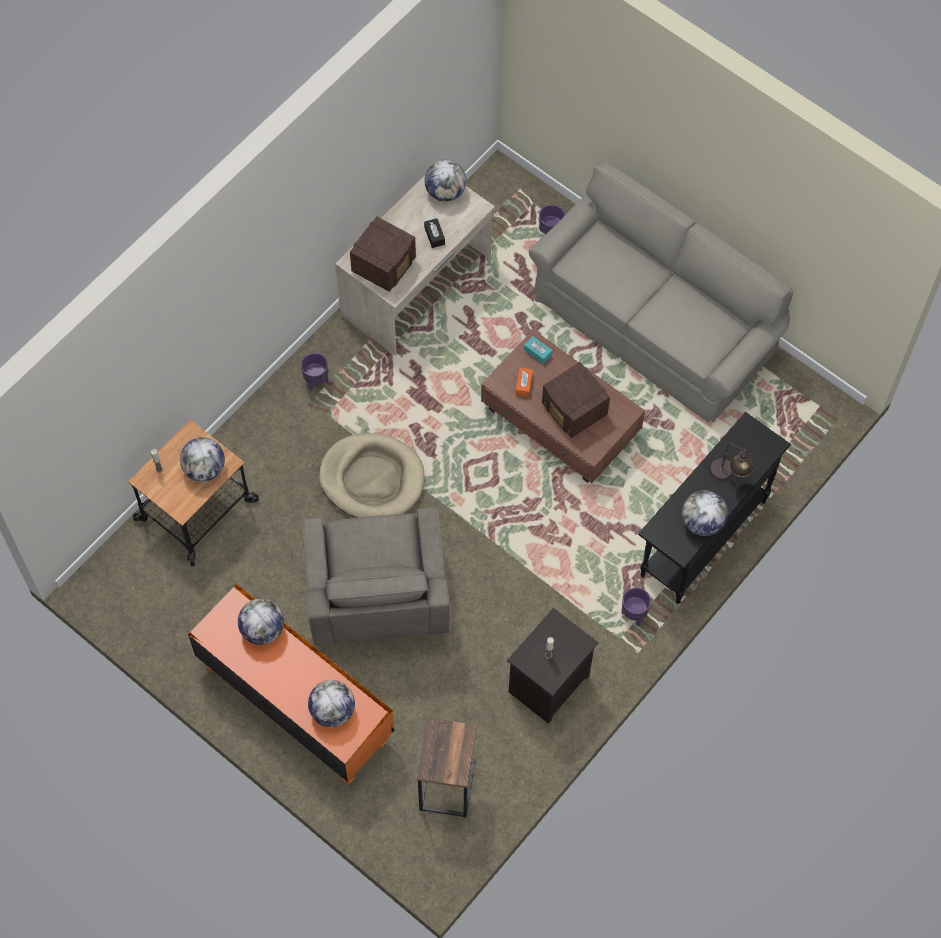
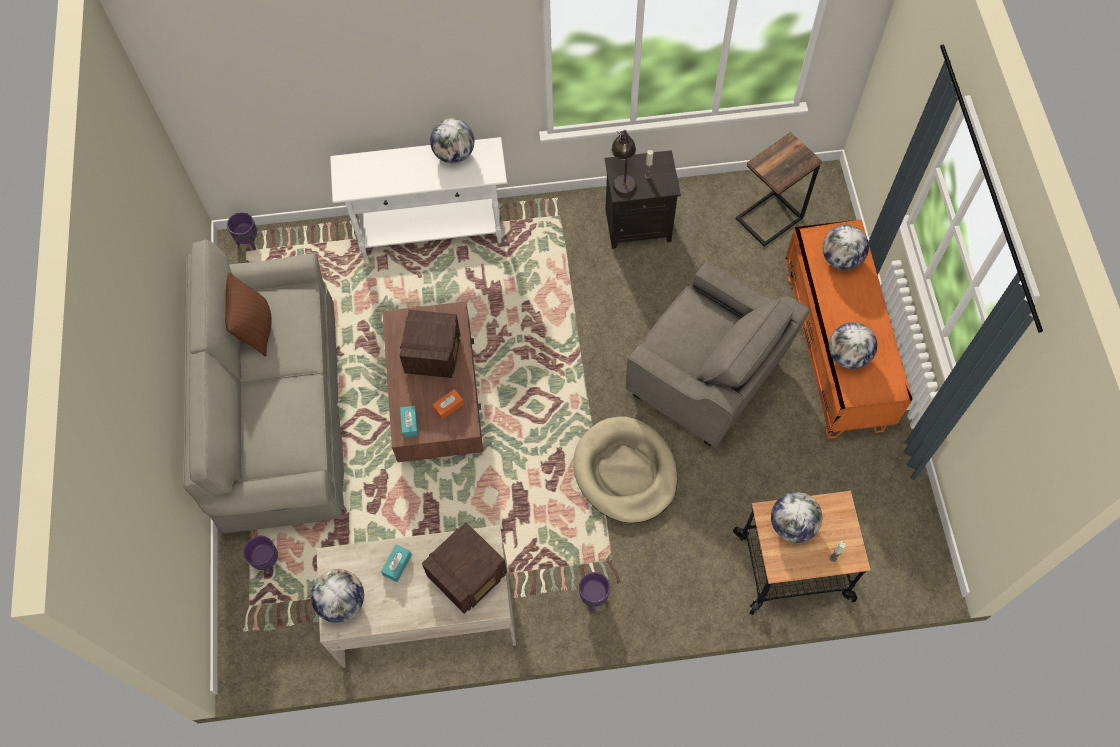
camera: 135 degrees left, 0 degrees up
grey armchair [302,507,449,646] -> grey armchair turned 90 degrees clockwise [626,261,810,447]
radio [350,217,416,292] -> radio turned 150 degrees clockwise [422,522,507,614]
black tissue box [424,218,445,248] -> turquoise tissue box [381,545,412,582]
purple planter [621,587,651,626] -> purple planter moved to [227,212,257,250]
black console table [638,412,791,604] -> white console table [330,137,507,259]
table lamp [709,443,754,481] -> table lamp moved to [611,130,637,196]
none -> brown pillow [225,273,272,356]

